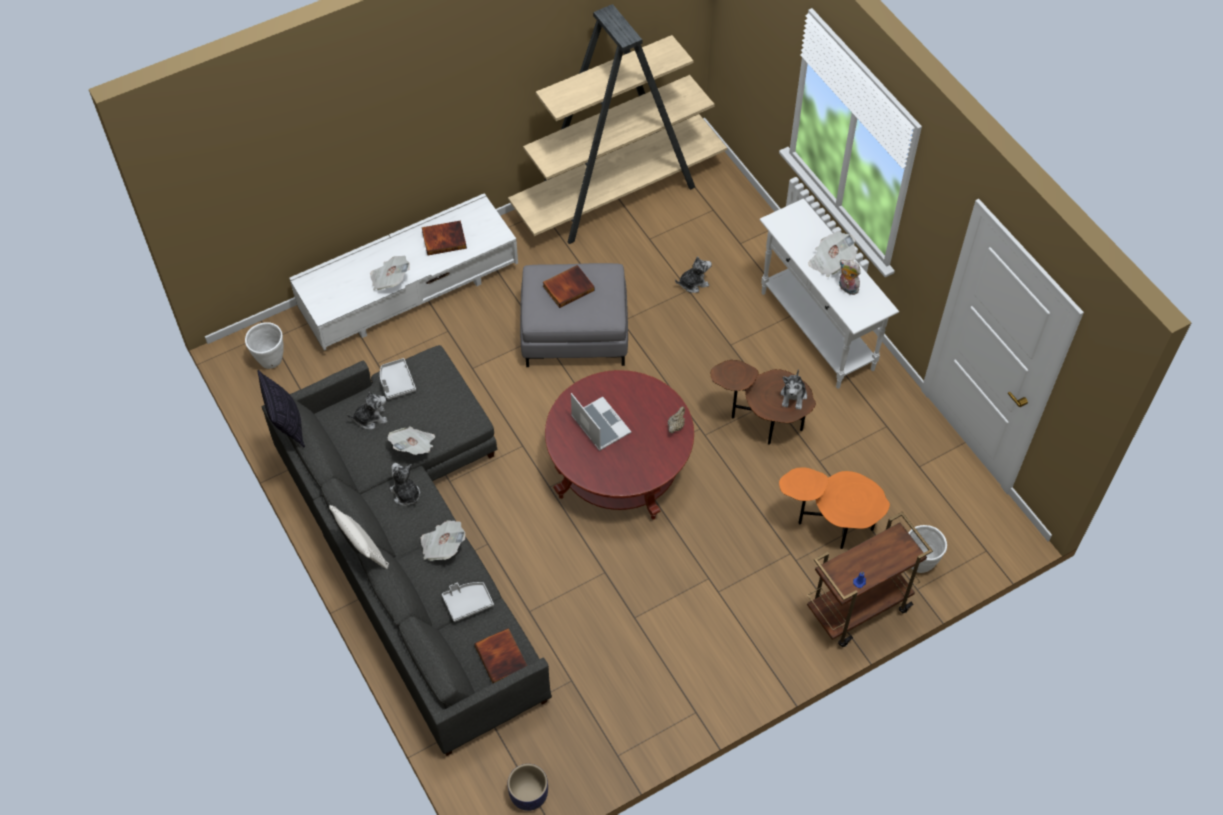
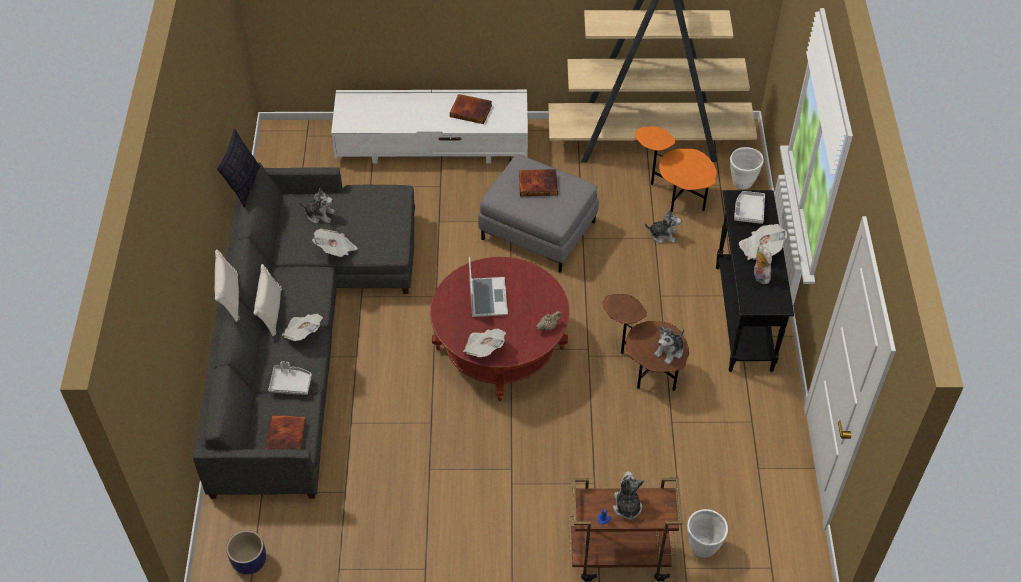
camera: 30 degrees right, 5 degrees down
white planter [245,322,284,369] -> white planter moved to [730,147,764,189]
newspaper [370,256,410,290] -> newspaper moved to [463,328,506,357]
grey tray [380,358,416,400] -> grey tray moved to [734,191,765,224]
plush toy [390,463,420,506] -> plush toy moved to [613,471,644,521]
white console table [759,198,899,389] -> black console table [716,190,794,372]
orange side table [779,468,890,549] -> orange side table moved to [635,126,717,212]
none -> white pillow [253,264,282,337]

